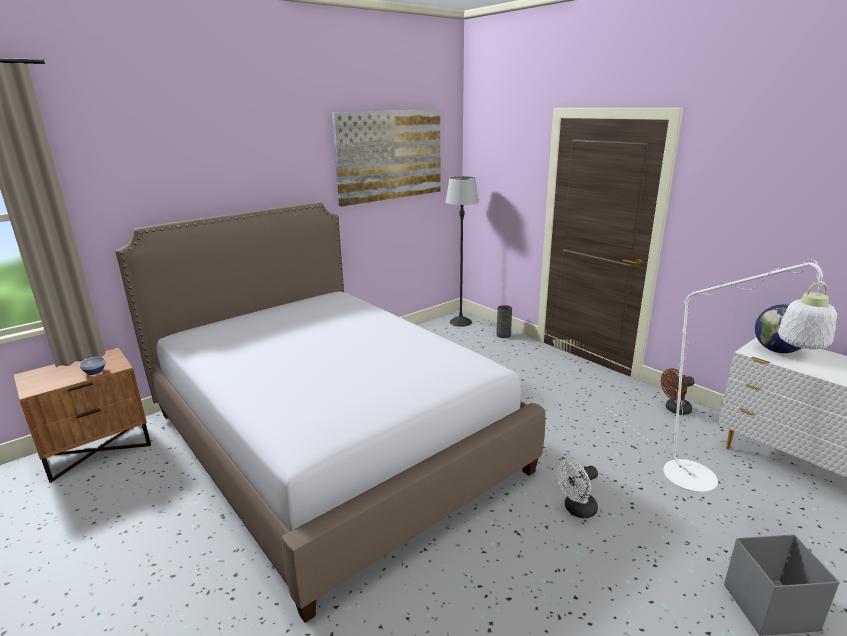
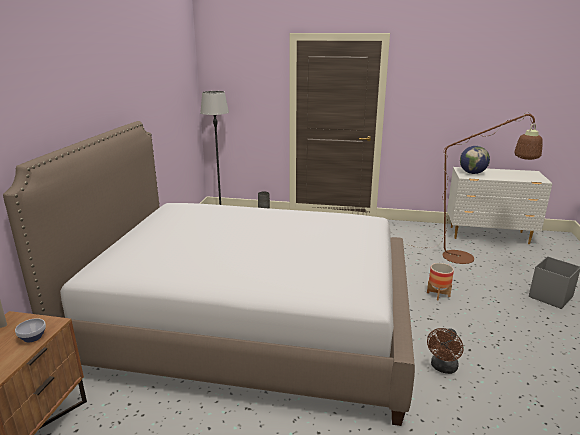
camera: 40 degrees left, 0 degrees up
picture [332,109,441,207] -> none
white fan [557,460,598,518] -> planter [427,263,454,301]
white floor lamp [605,259,837,492] -> brown floor lamp [405,112,543,264]
brown fan [661,368,694,415] -> brown fan moved to [427,328,464,374]

